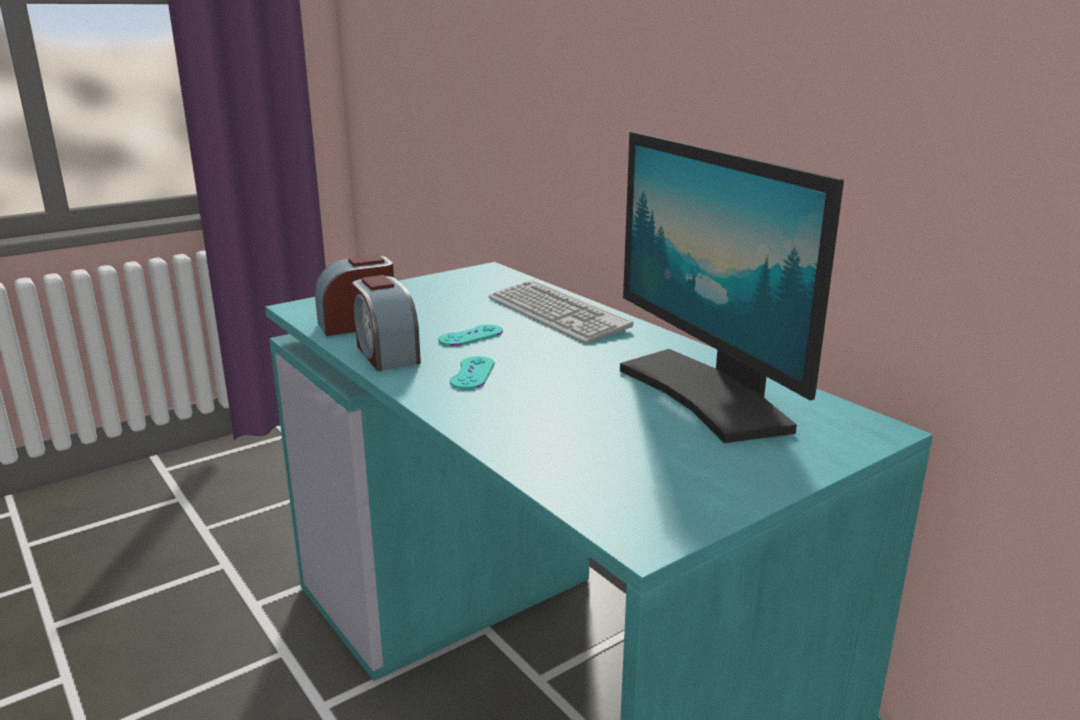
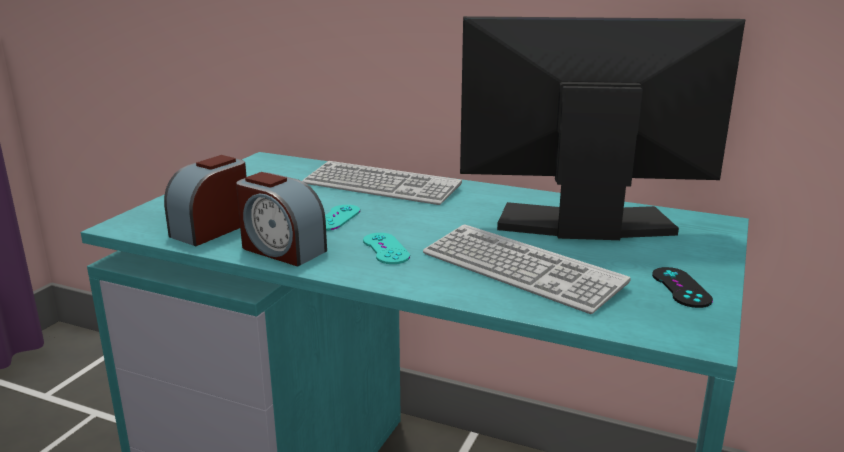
camera: 30 degrees left, 0 degrees up
monitor [620,132,844,443] -> monitor turned 150 degrees clockwise [460,16,746,240]
none -> keyboard [423,224,631,314]
none -> black game controller [652,267,713,308]

